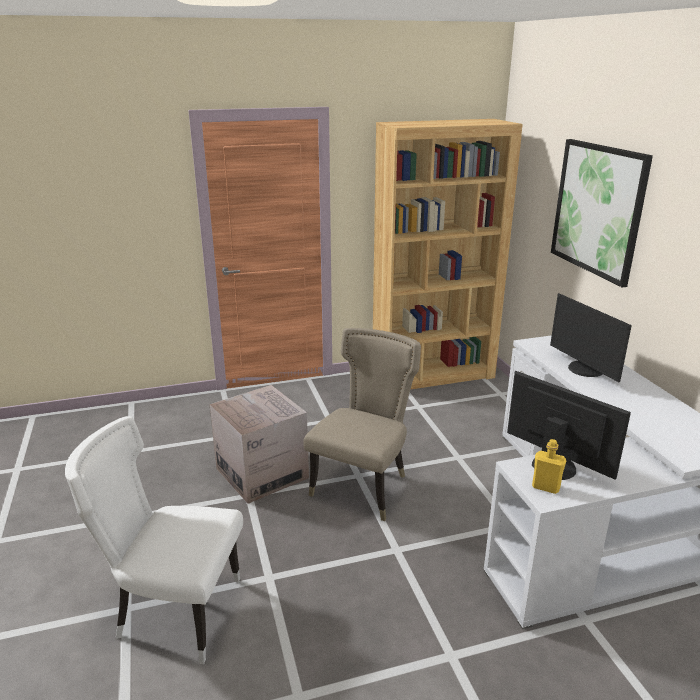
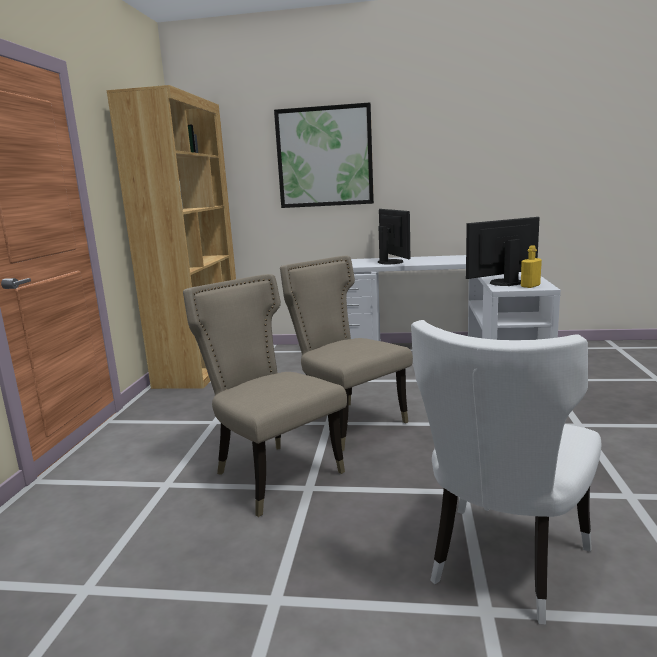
camera: 65 degrees left, 10 degrees down
cardboard box [210,385,309,504] -> beige chair [183,274,347,517]
monitor [550,293,632,382] -> monitor turned 105 degrees counterclockwise [378,209,410,264]

